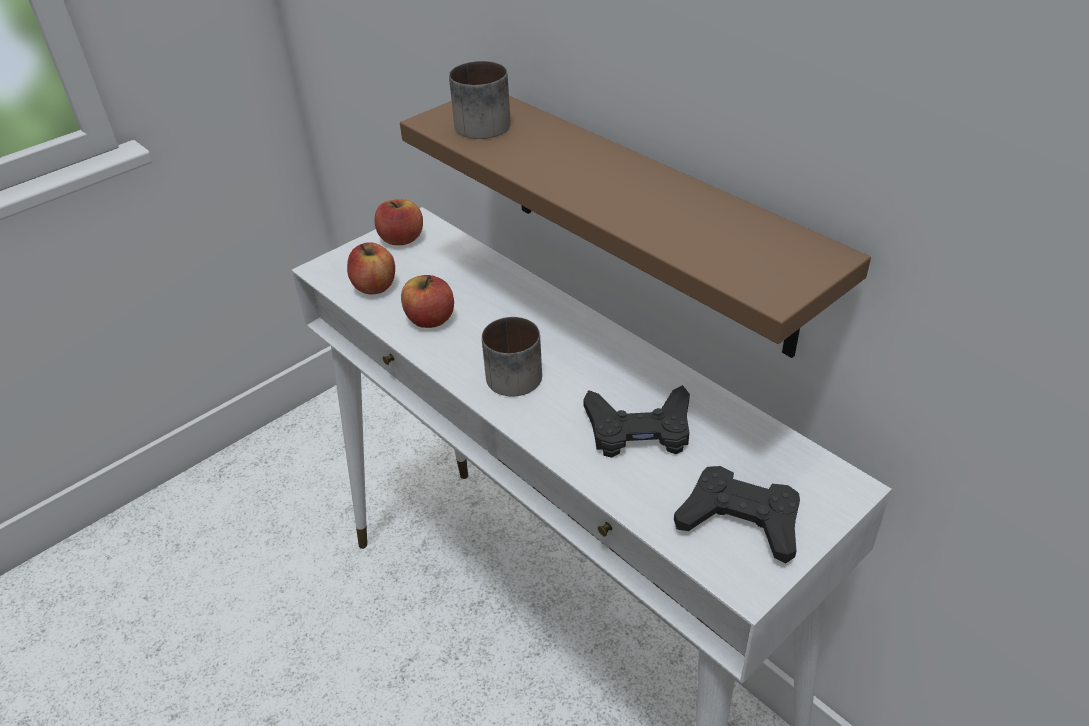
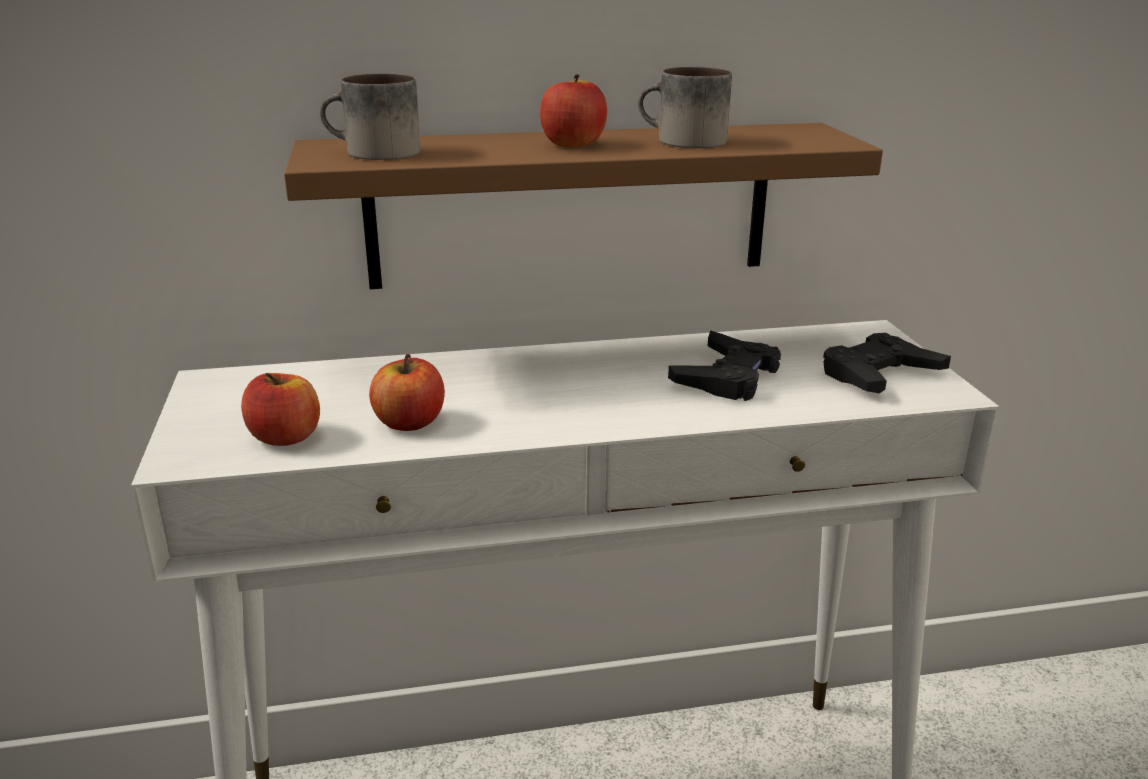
camera: 60 degrees left, 15 degrees down
apple [374,199,423,245] -> apple moved to [540,74,607,147]
mug [482,317,542,396] -> mug moved to [638,67,732,148]

